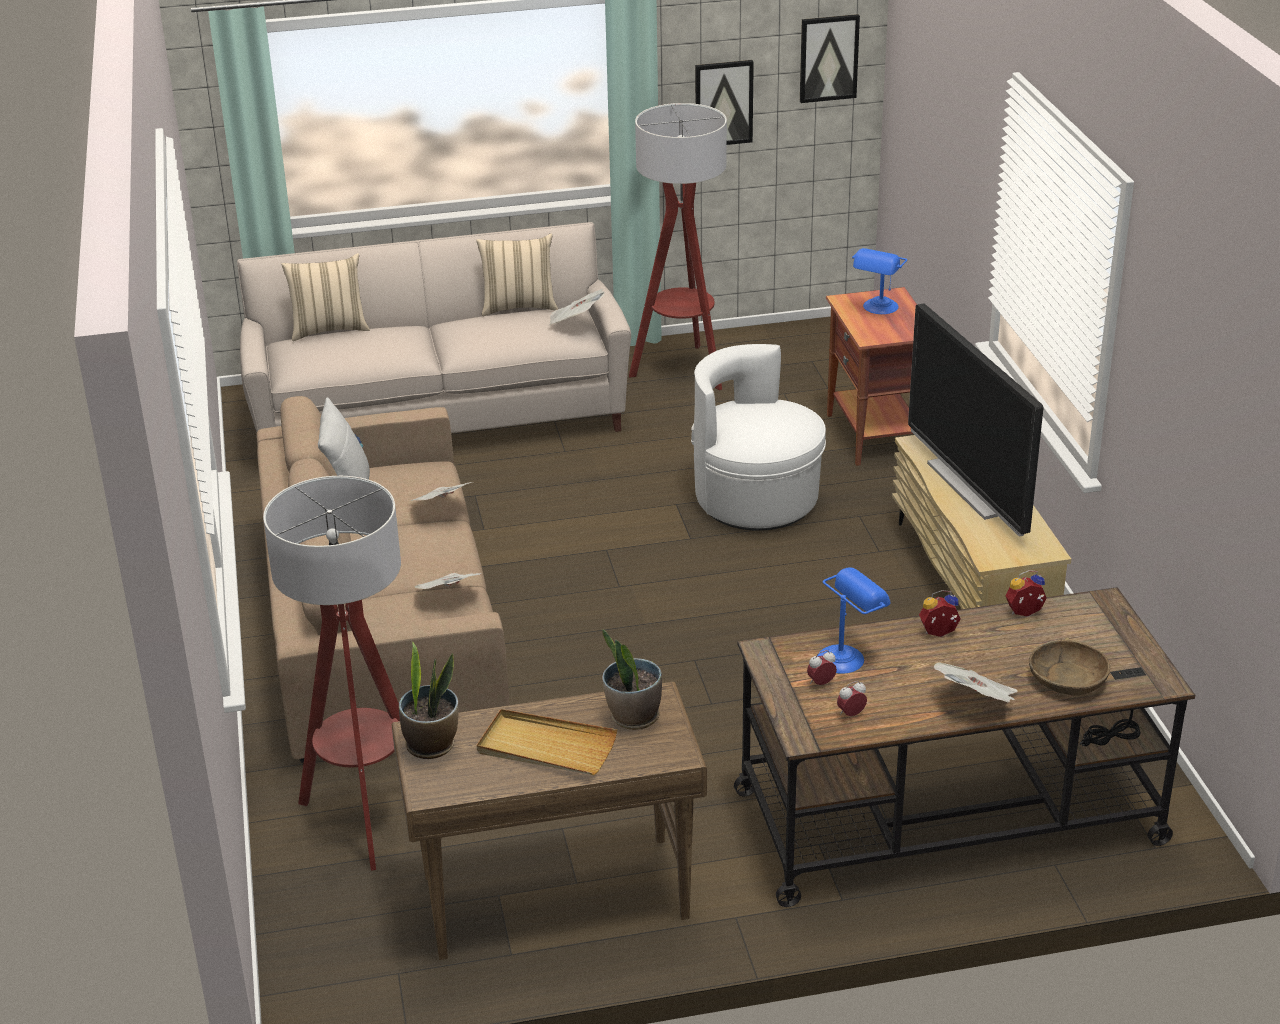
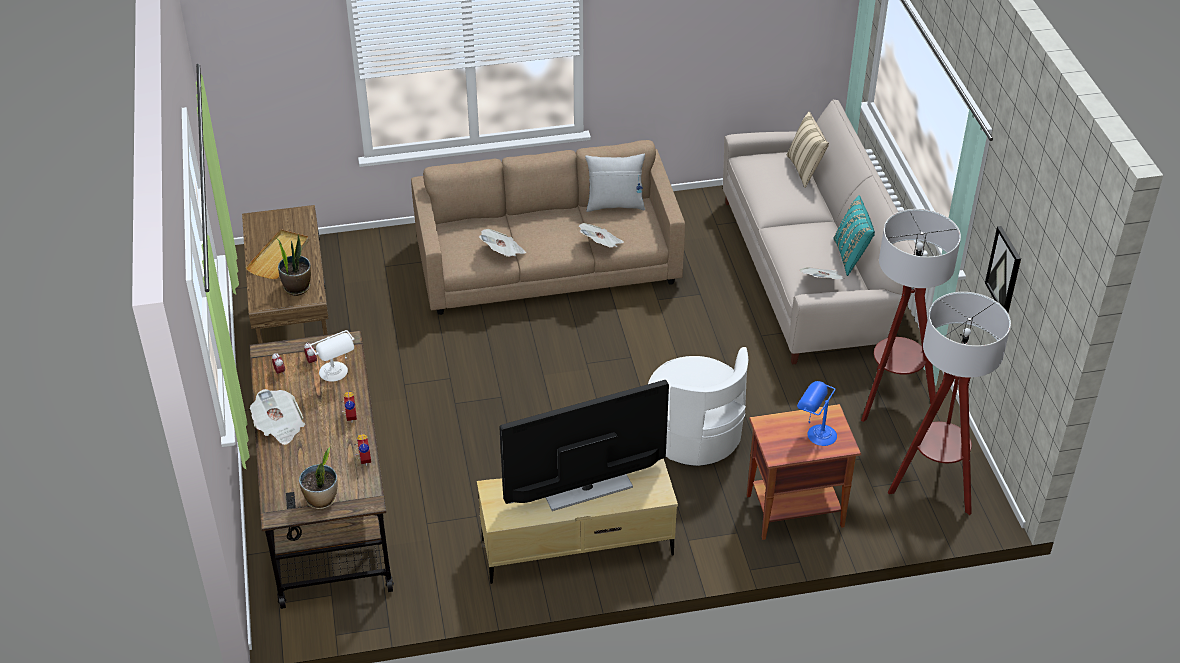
camera: 90 degrees right, 10 degrees up
floor lamp [263,476,401,871] -> floor lamp moved to [888,292,1011,515]
potted plant [399,641,458,759] -> potted plant moved to [299,447,337,509]
beige pillow [476,233,558,316] -> turquoise pillow [833,195,875,276]
white armchair [691,344,826,531] -> white armchair turned 105 degrees clockwise [648,347,748,466]
picture [800,14,860,103] -> none
blue table lamp [817,567,890,674] -> white table lamp [310,330,354,382]
brown bowl [1029,637,1110,696] -> none

